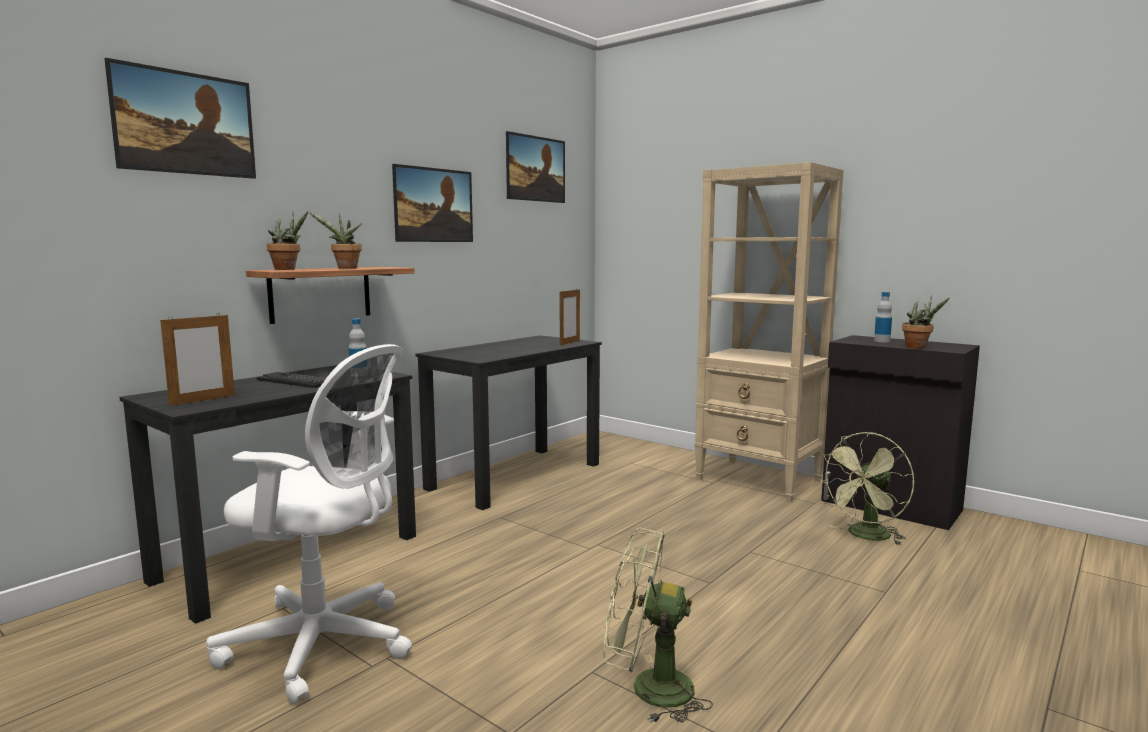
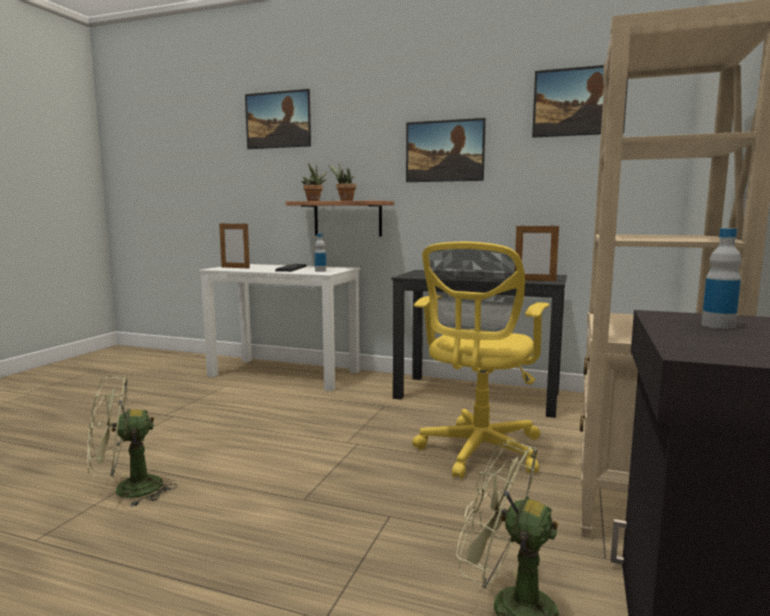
camera: 70 degrees right, 0 degrees up
black desk [119,365,416,624] -> white desk [199,264,360,391]
white office chair [206,344,412,704] -> none
green fan [603,528,713,723] -> green fan turned 105 degrees counterclockwise [87,375,177,507]
potted plant [902,295,950,349] -> none
none -> yellow office chair [412,242,549,479]

